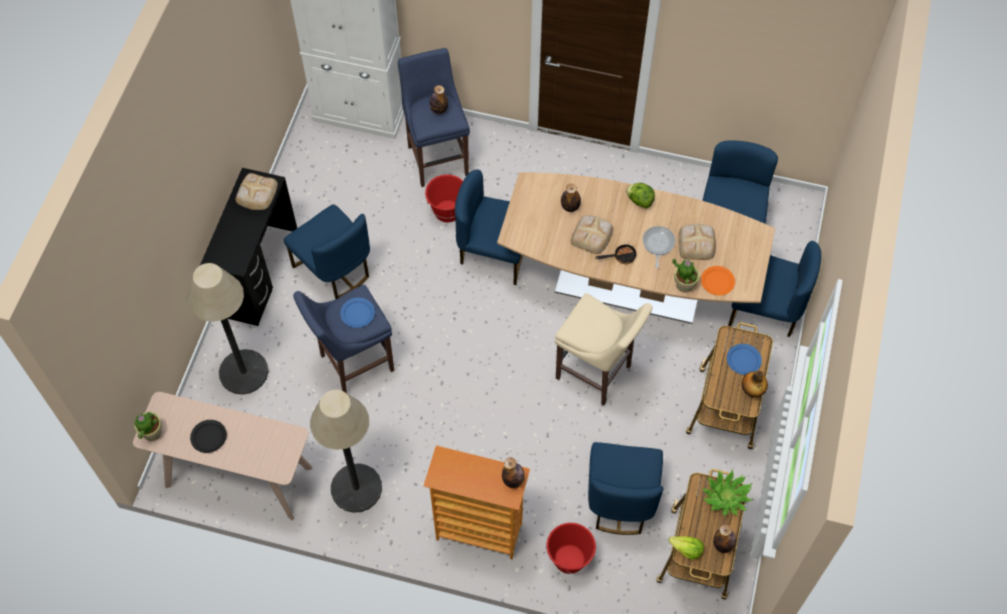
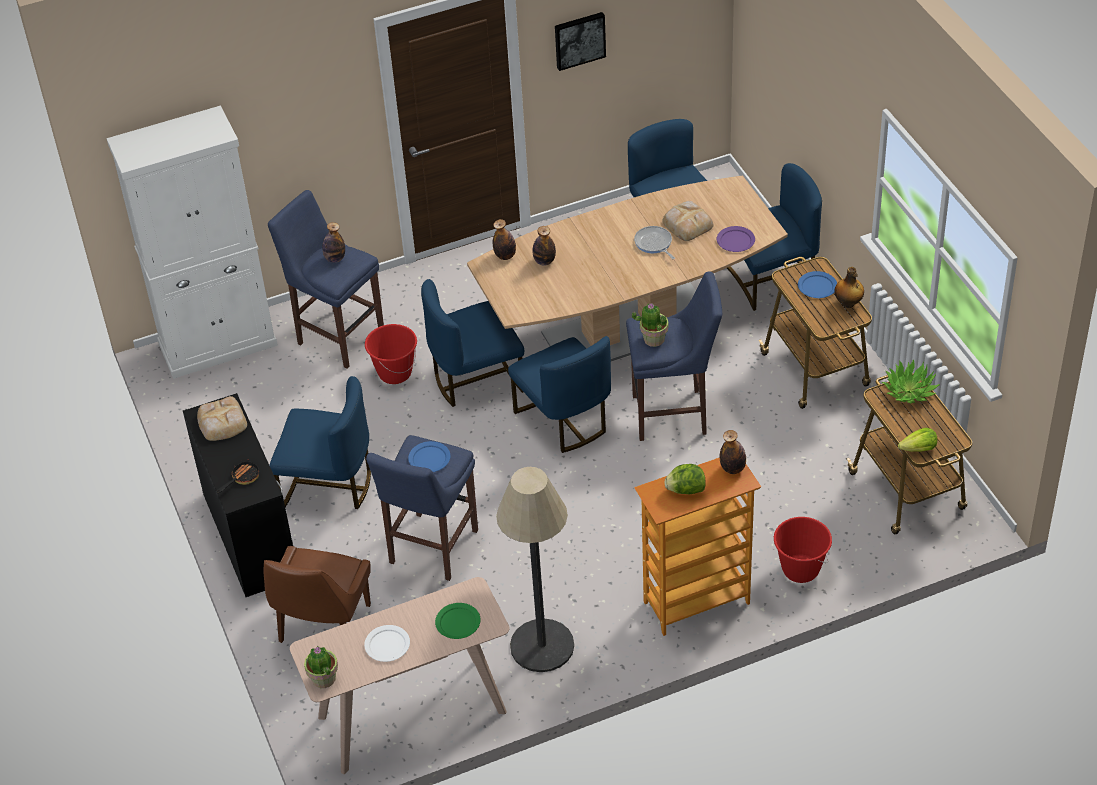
camera: 35 degrees left, 15 degrees down
floor lamp [187,263,268,394] -> brown chair [264,546,371,643]
black plate [190,420,227,453] -> white plate [364,625,410,662]
beige stool [555,293,652,406] -> blue stool [626,272,722,441]
bread [571,215,613,254] -> none
blue chair [588,442,663,535] -> blue chair moved to [508,336,611,453]
frying pan [596,244,636,264] -> frying pan moved to [216,459,259,493]
lettuce [626,183,655,208] -> lettuce moved to [664,464,706,495]
potted plant [672,259,699,293] -> potted plant moved to [632,303,668,347]
orange plate [701,266,735,295] -> purple plate [717,226,755,252]
bottle [713,524,736,553] -> bottle moved to [493,219,516,260]
none -> green plate [435,603,481,639]
none -> picture [555,12,606,71]

